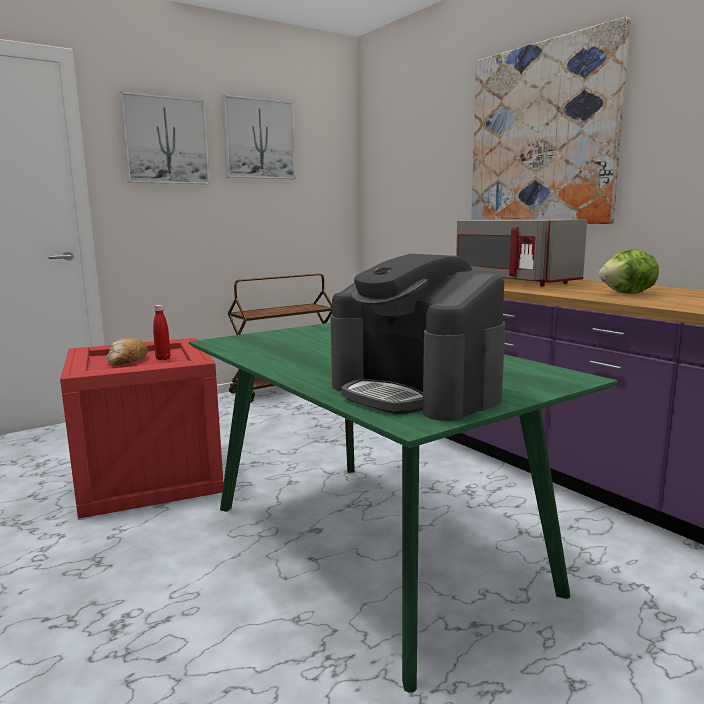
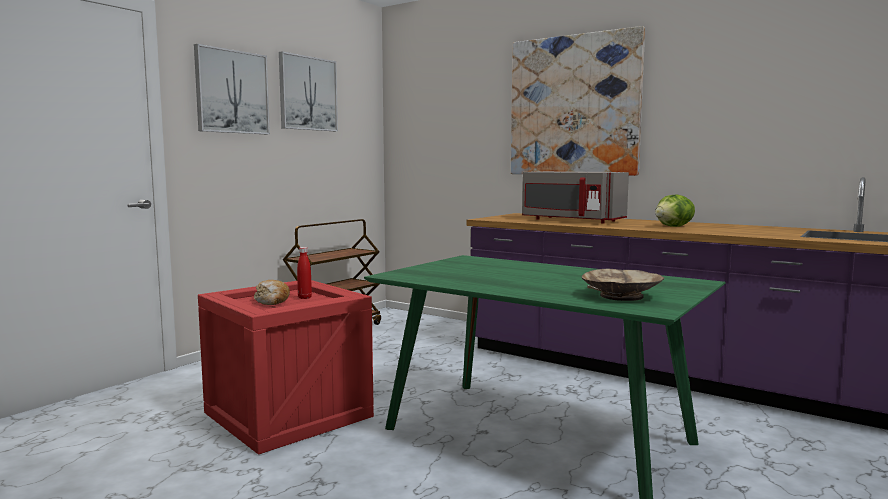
camera: 20 degrees left, 5 degrees down
coffee machine [330,254,505,421] -> beige bowl [582,269,664,301]

